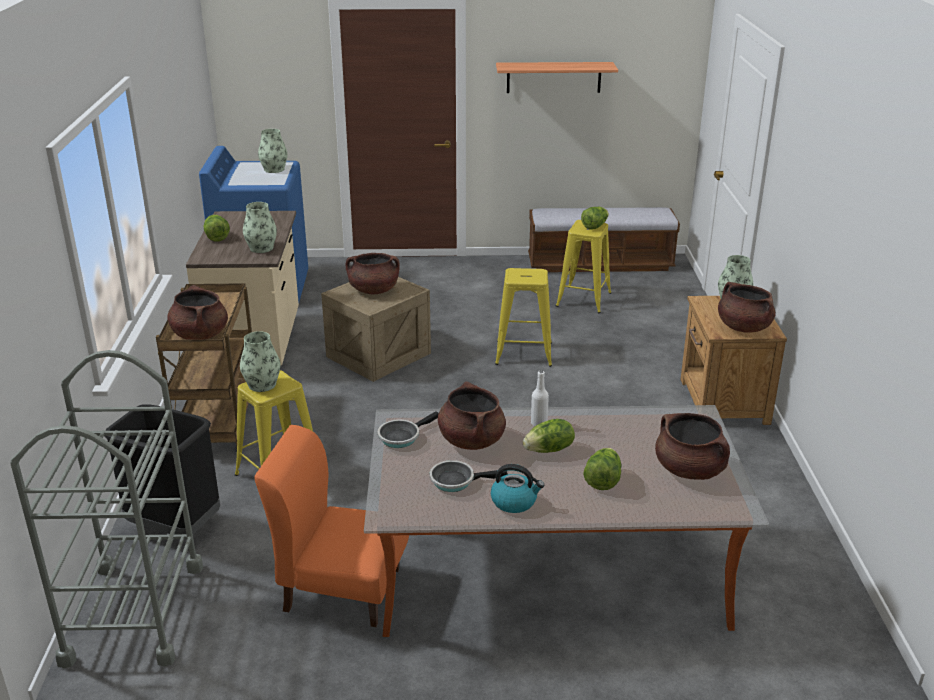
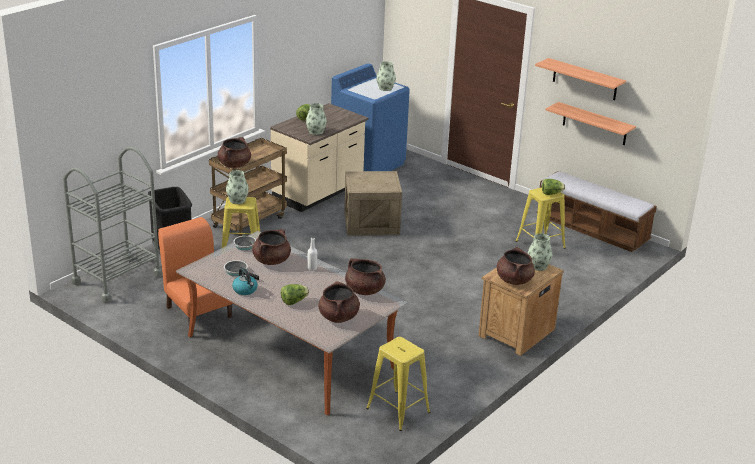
camera: 40 degrees right, 0 degrees up
brown cooking pot [345,253,400,294] -> brown cooking pot moved to [345,258,386,295]
yellow stool [495,268,552,367] -> yellow stool moved to [366,337,431,431]
lettuce [523,419,575,453] -> none
none -> shelf [545,102,636,145]

